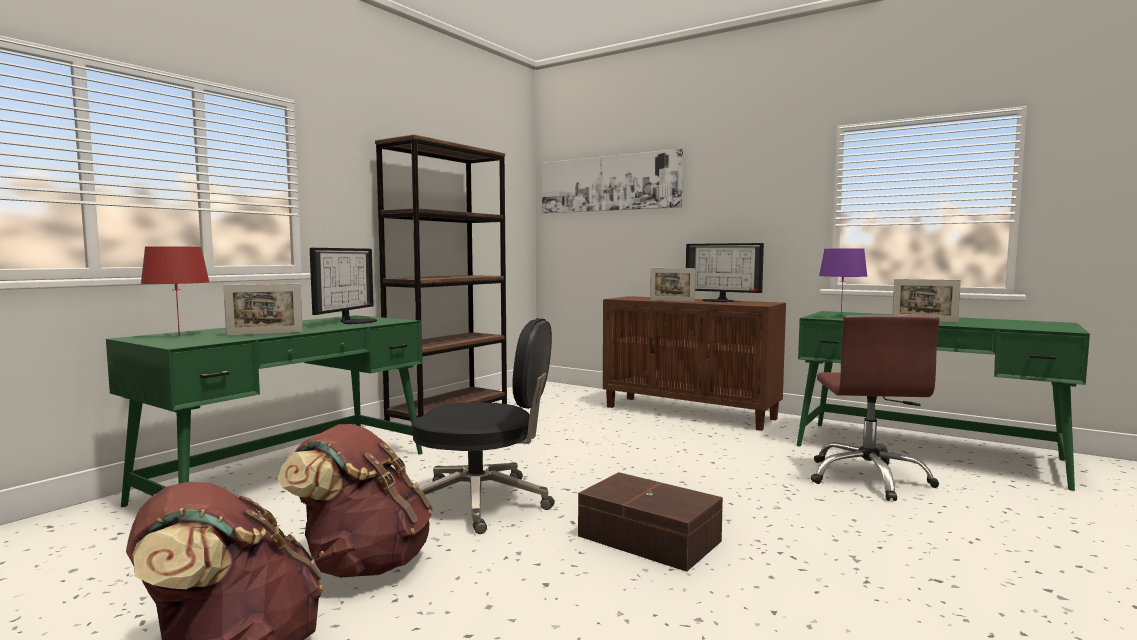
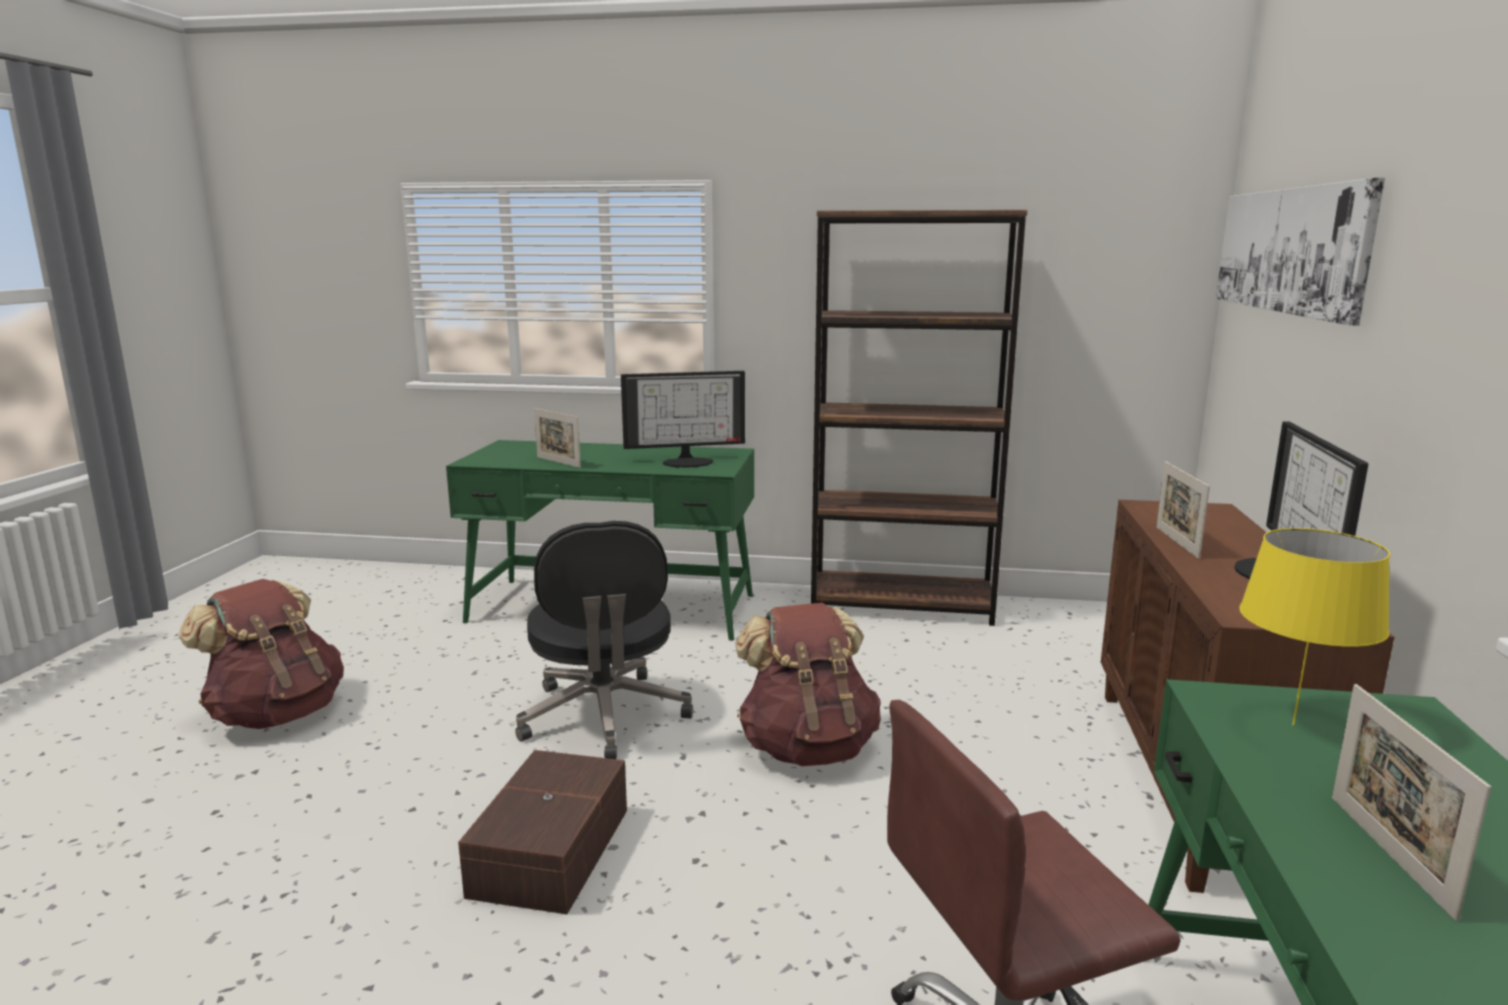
camera: 65 degrees right, 10 degrees up
red table lamp [141,246,209,336] -> none
brown backpack [278,424,433,578] -> brown backpack moved to [735,603,881,766]
purple table lamp [819,249,868,317] -> yellow table lamp [1239,528,1390,726]

